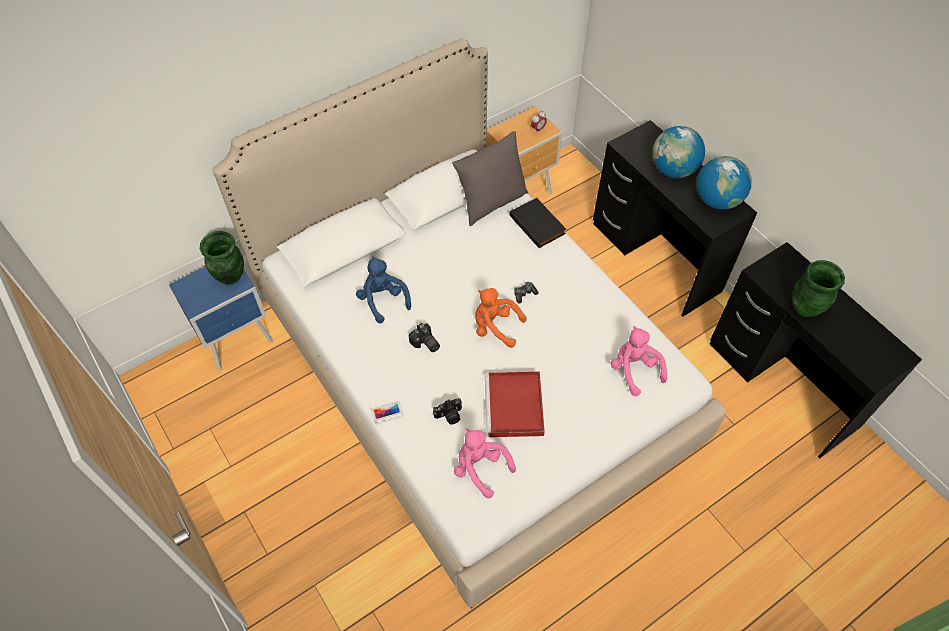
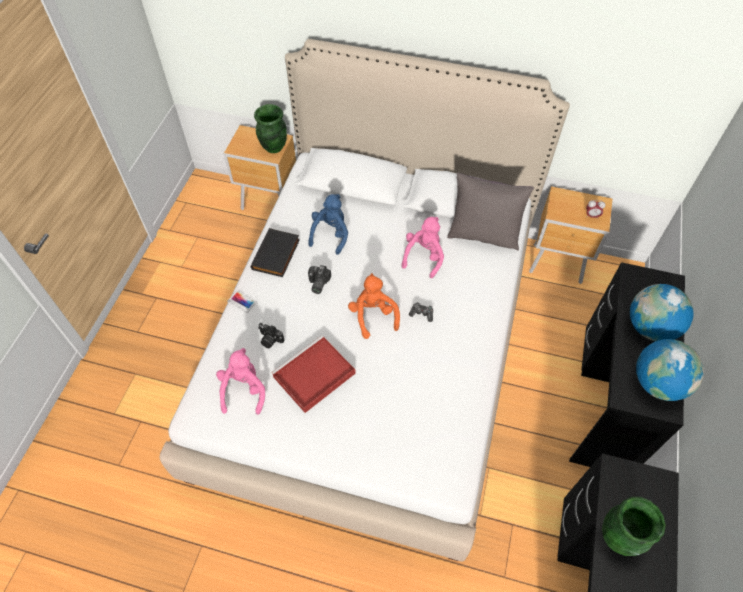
camera: 50 degrees right, 0 degrees up
blue nightstand [169,267,273,370] -> brown nightstand [224,125,296,210]
black book [510,198,566,248] -> black book moved to [251,228,300,277]
pink plush toy [610,326,667,396] -> pink plush toy moved to [401,217,444,278]

